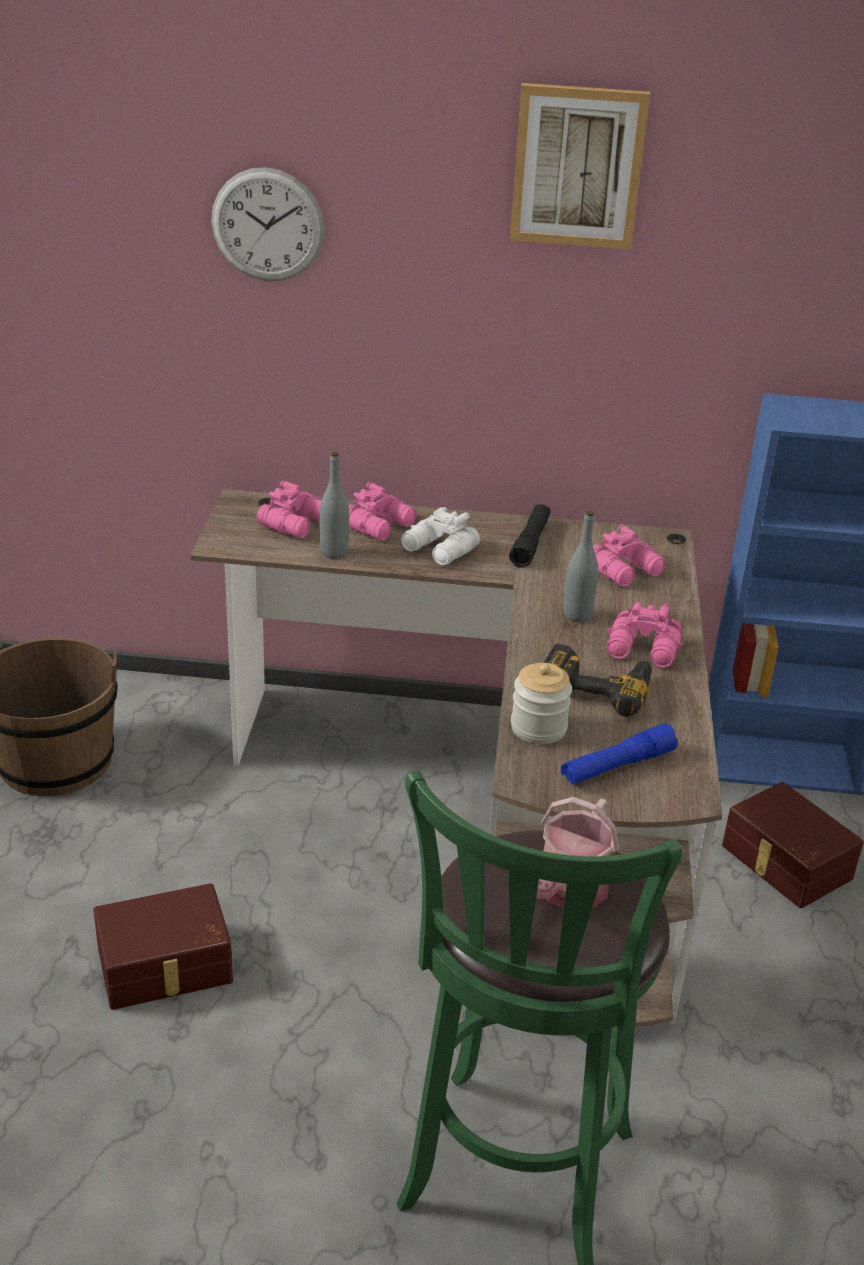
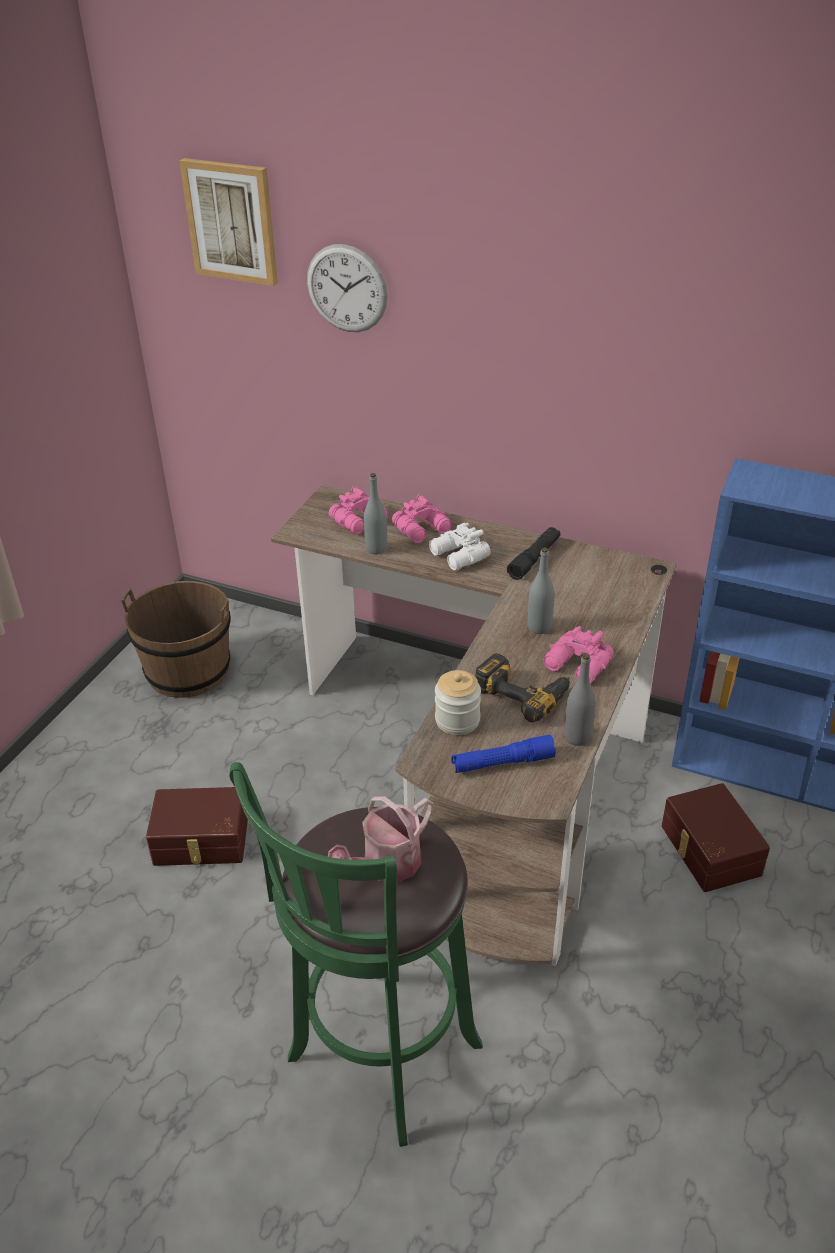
camera: 20 degrees right, 5 degrees up
picture [510,83,650,249] -> picture moved to [179,158,278,286]
pink binoculars [593,525,666,587] -> none
none -> grey bottle [565,654,596,746]

